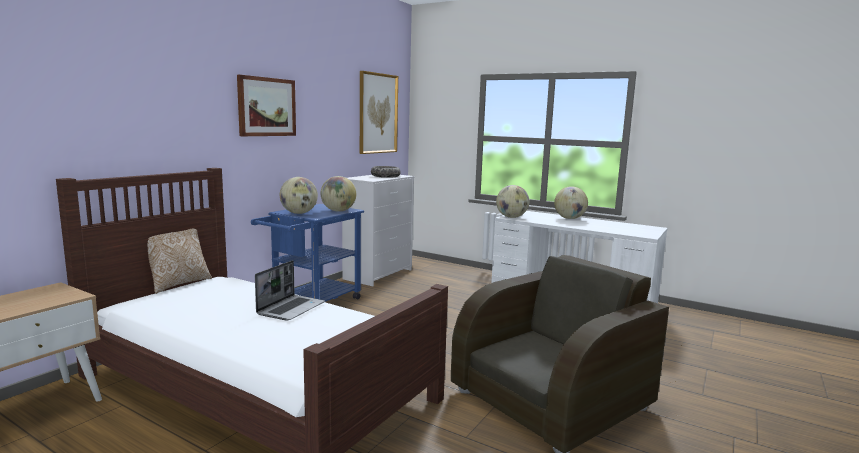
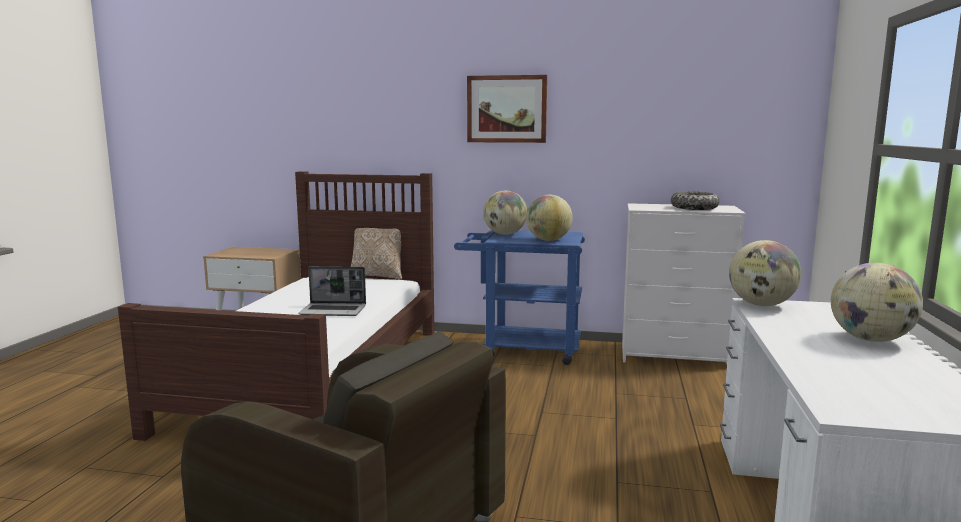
camera: 70 degrees right, 0 degrees up
picture [360,71,398,154] -> none

